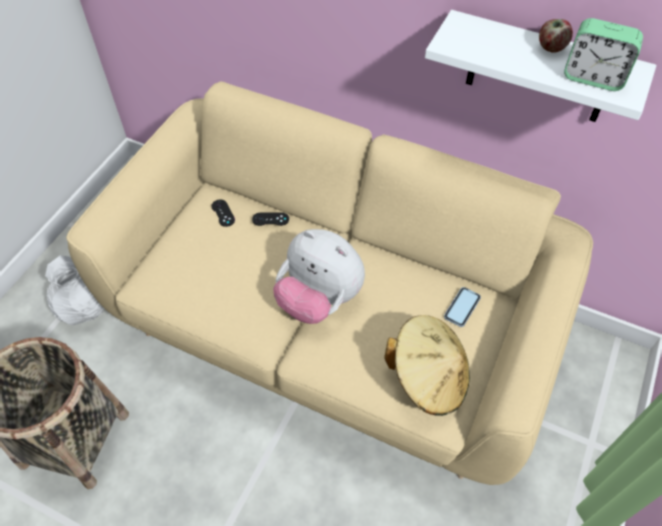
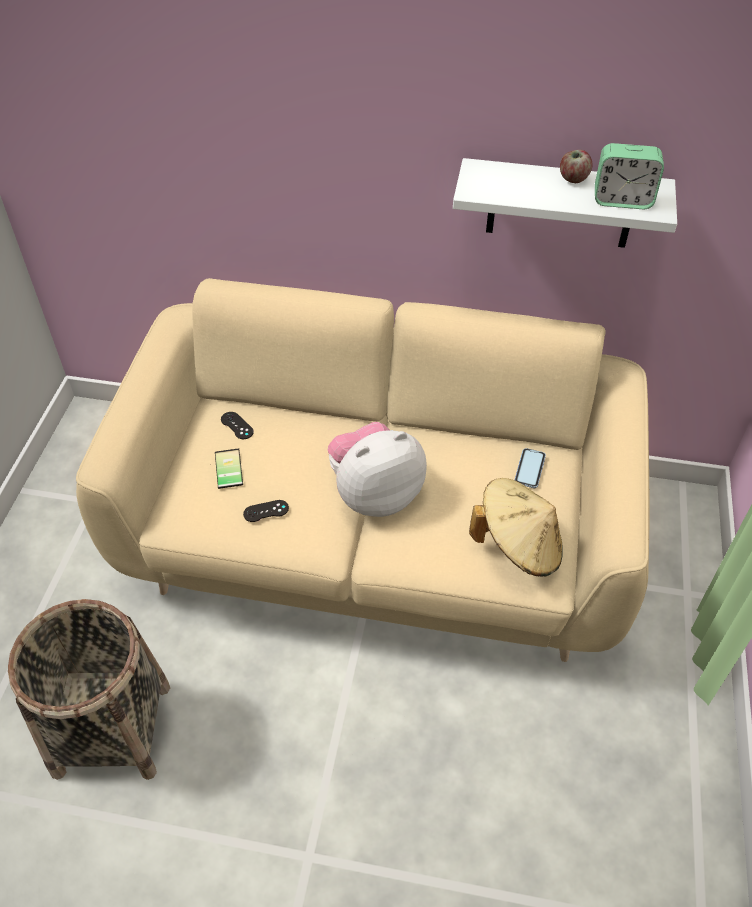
camera: 15 degrees left, 5 degrees down
white vase [45,255,104,325] -> none
black game controller [252,212,289,226] -> black game controller moved to [243,500,289,522]
plush toy [273,229,365,324] -> plush toy turned 135 degrees clockwise [328,422,427,517]
none -> phone [215,448,243,489]

